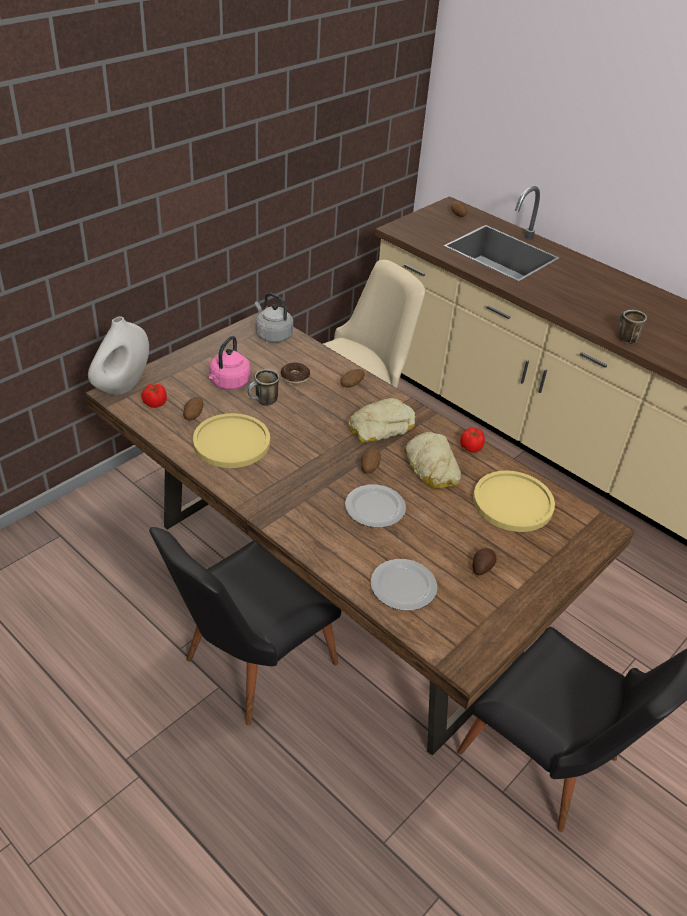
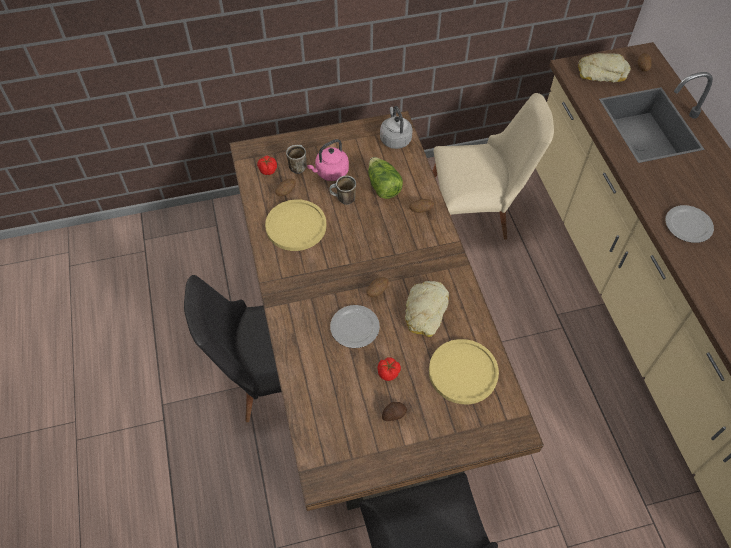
camera: 35 degrees right, 15 degrees up
white vase [88,316,149,395] -> none
donut [281,363,310,385] -> lettuce [368,157,403,199]
bread [348,398,415,442] -> bread moved to [578,53,631,82]
plate [371,559,437,611] -> plate moved to [665,205,714,243]
tomato [460,427,485,453] -> tomato moved to [377,357,401,381]
mug [619,310,647,344] -> mug moved to [286,145,307,174]

